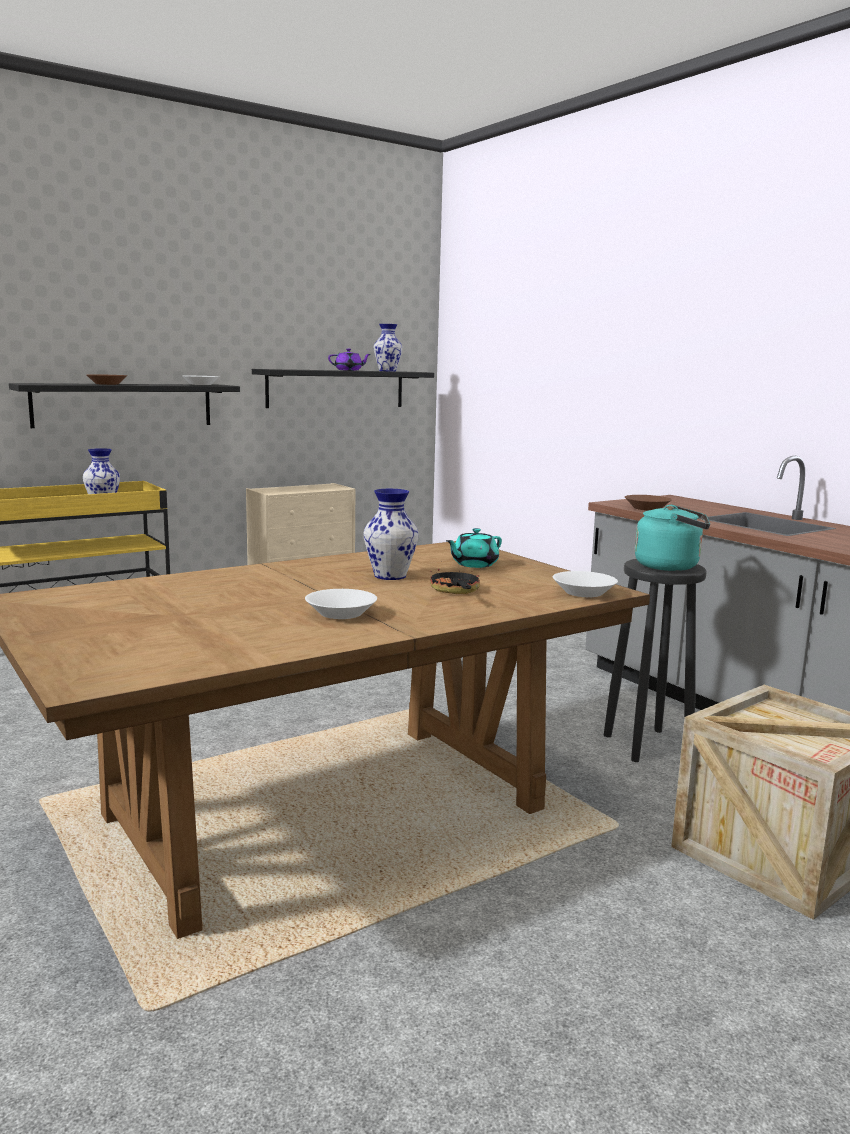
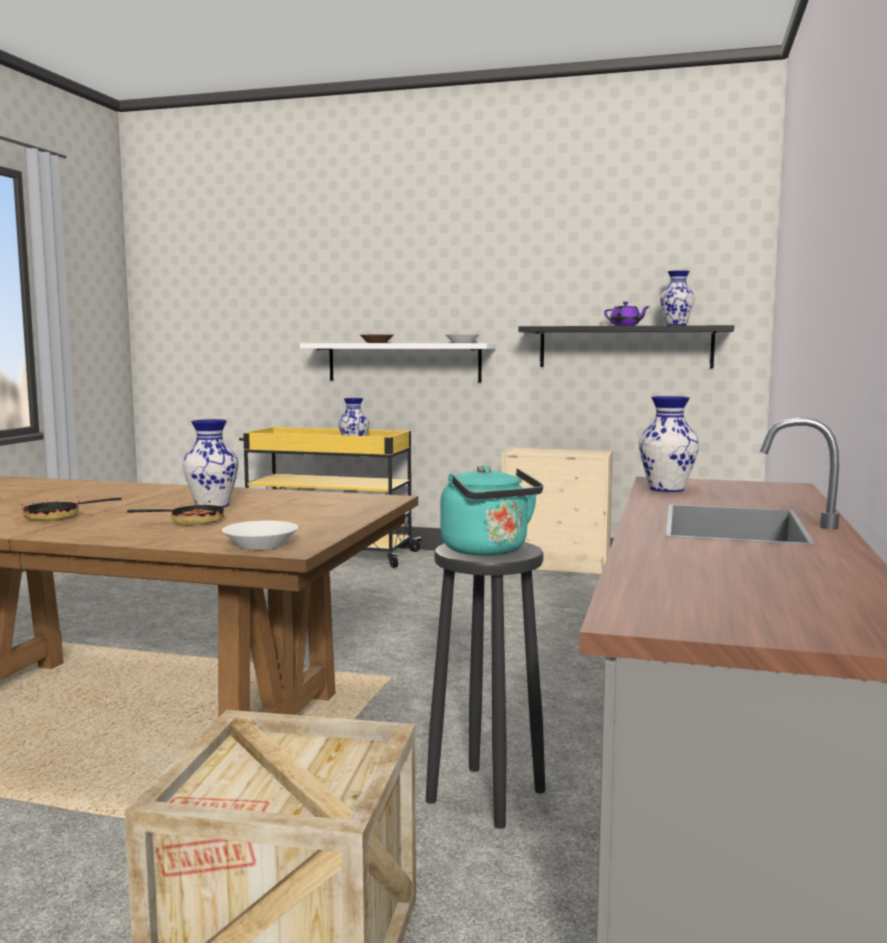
camera: 50 degrees right, 5 degrees down
black shelf [9,383,240,428] -> white shelf [300,343,496,382]
white bowl [305,589,377,619] -> frying pan [21,496,122,521]
turquoise teapot [446,528,502,568] -> none
brown bowl [625,495,672,510] -> vase [639,396,699,492]

